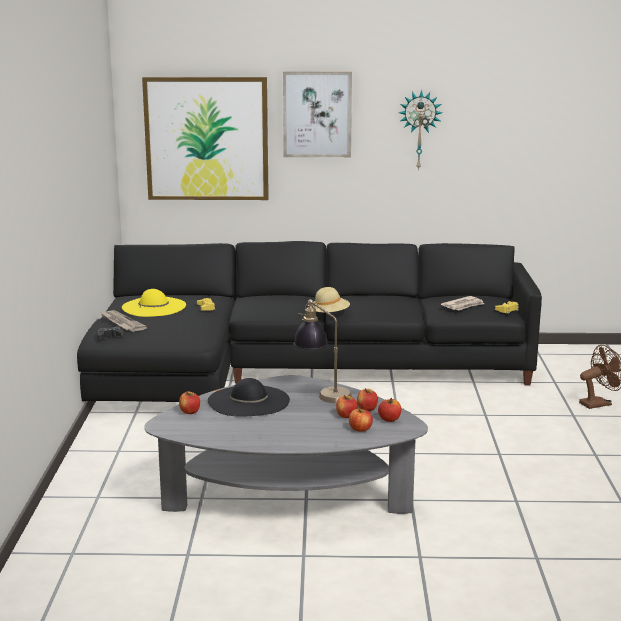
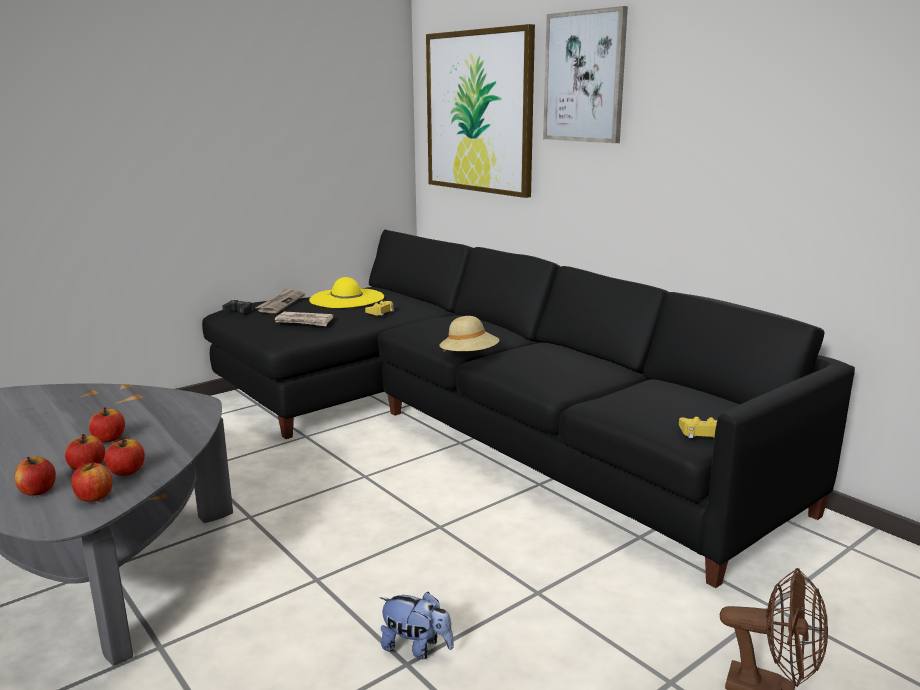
camera: 50 degrees right, 0 degrees up
apple [179,392,200,414] -> apple moved to [89,407,125,442]
black hat [208,378,290,417] -> none
table lamp [294,299,352,403] -> none
wall clock [398,90,442,171] -> none
newspaper [441,296,484,311] -> newspaper moved to [275,312,334,326]
none -> plush toy [379,592,454,659]

